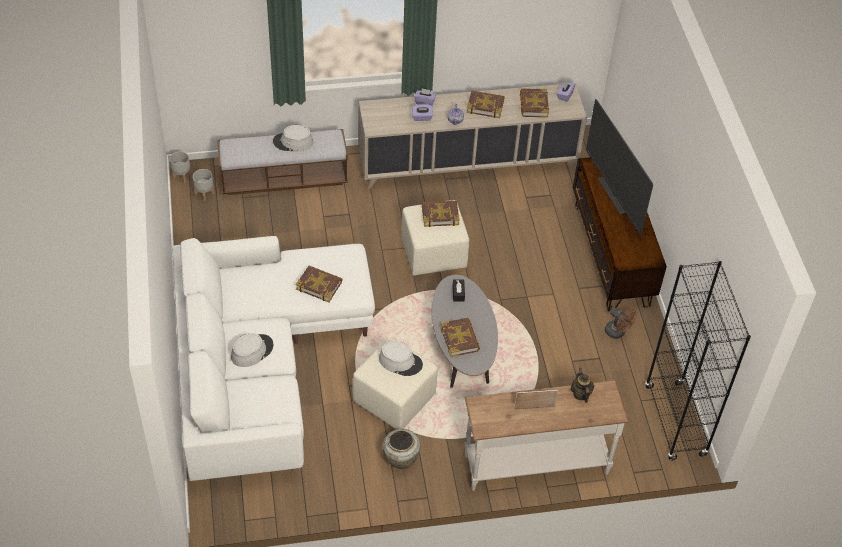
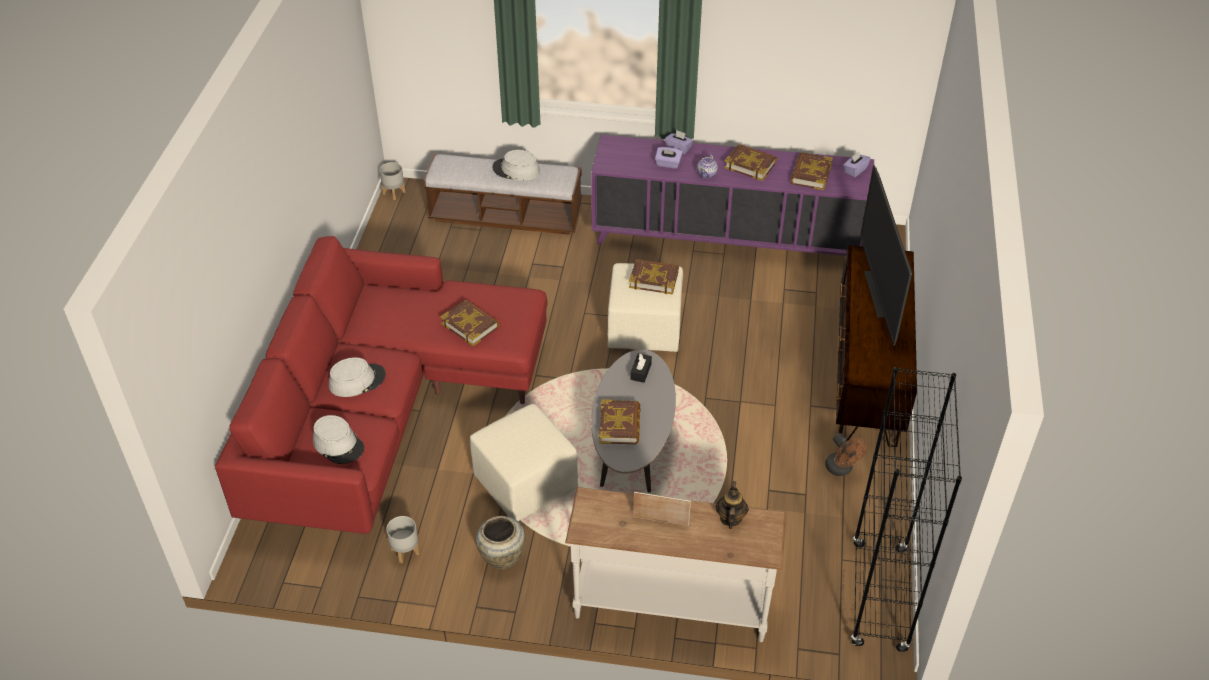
camera: 20 degrees right, 5 degrees down
white sofa [172,236,375,481] -> red sofa [215,236,547,534]
grey planter [193,169,214,201] -> grey planter moved to [386,516,420,563]
beige cabinet [358,83,587,189] -> purple cabinet [591,135,874,256]
grey hat [379,341,423,376] -> grey hat moved to [313,415,364,464]

